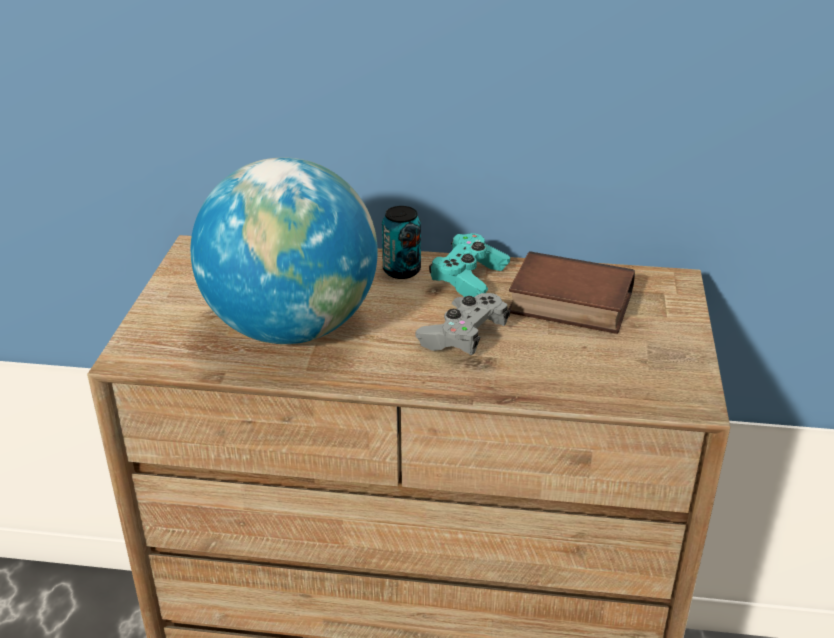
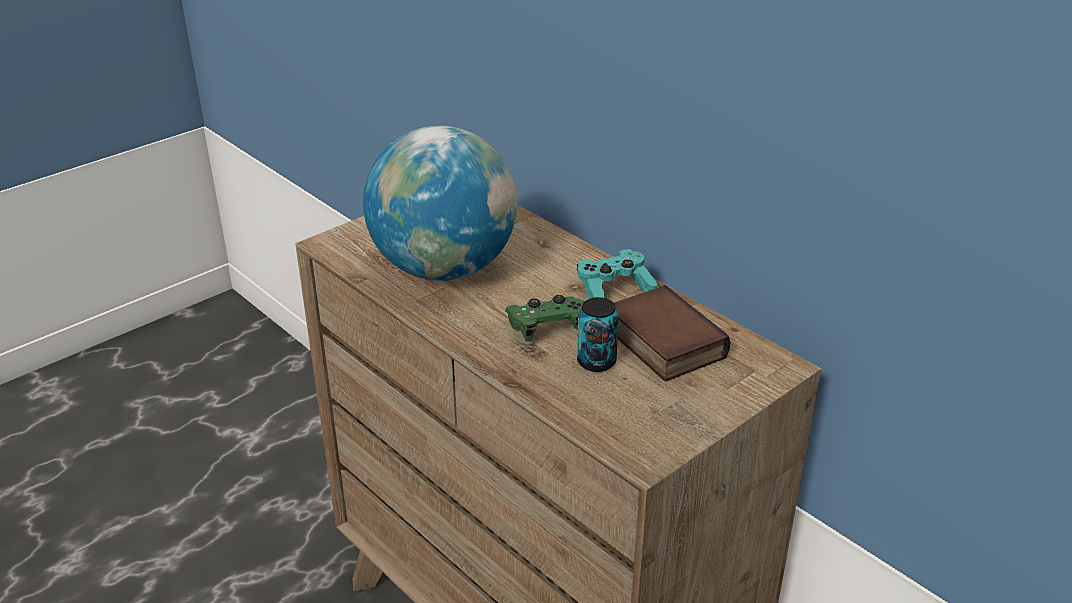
camera: 40 degrees right, 0 degrees up
can [382,206,421,279] -> can moved to [577,297,619,372]
grey game controller [416,293,510,355] -> green game controller [505,295,585,342]

